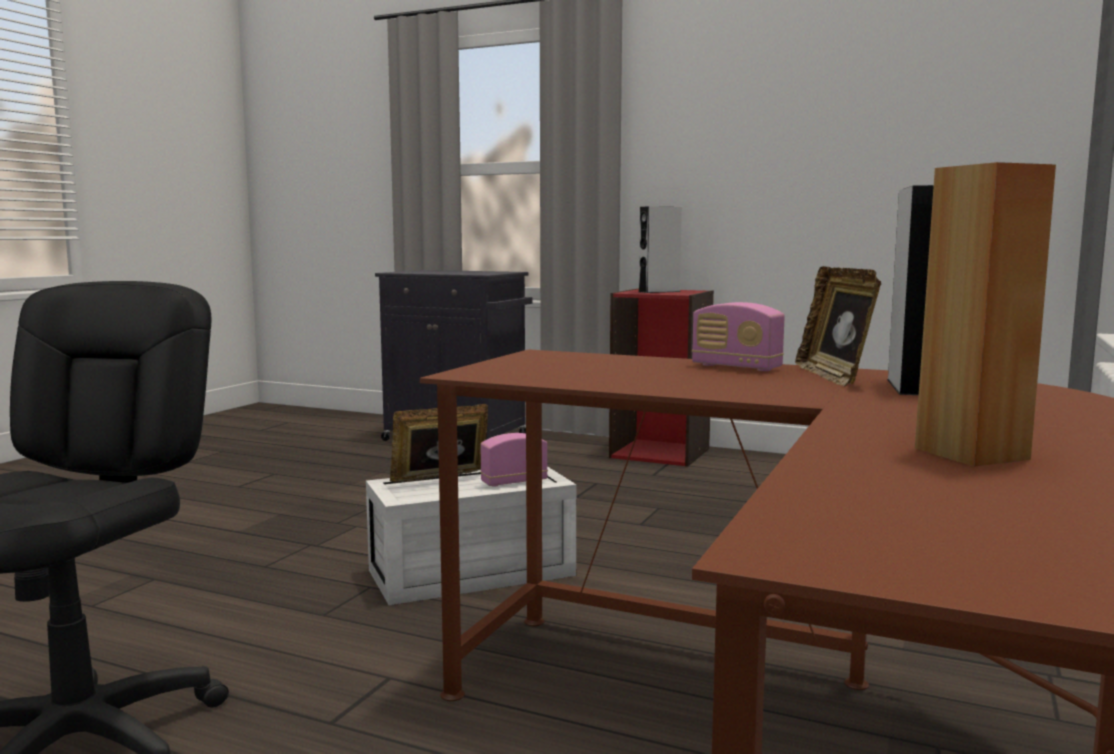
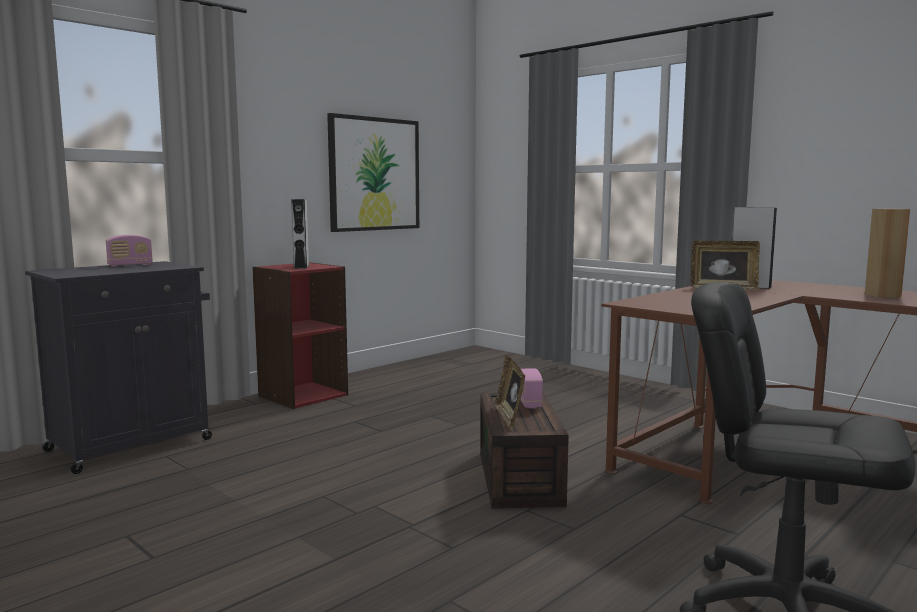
camera: 70 degrees left, 0 degrees up
white storage box [366,466,576,605] -> brown storage box [480,393,569,508]
radio [692,302,785,371] -> radio moved to [106,235,153,267]
none -> picture [327,113,419,232]

